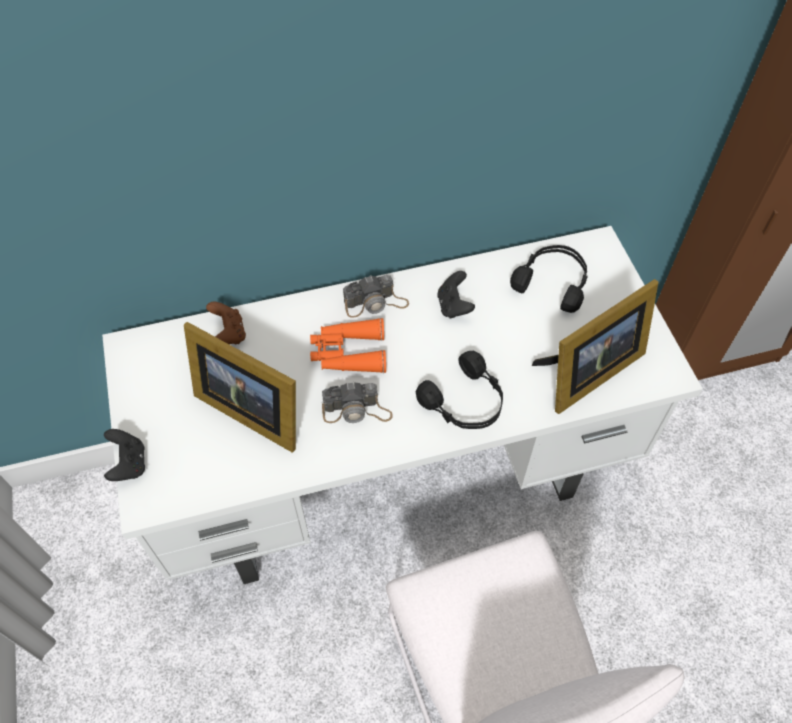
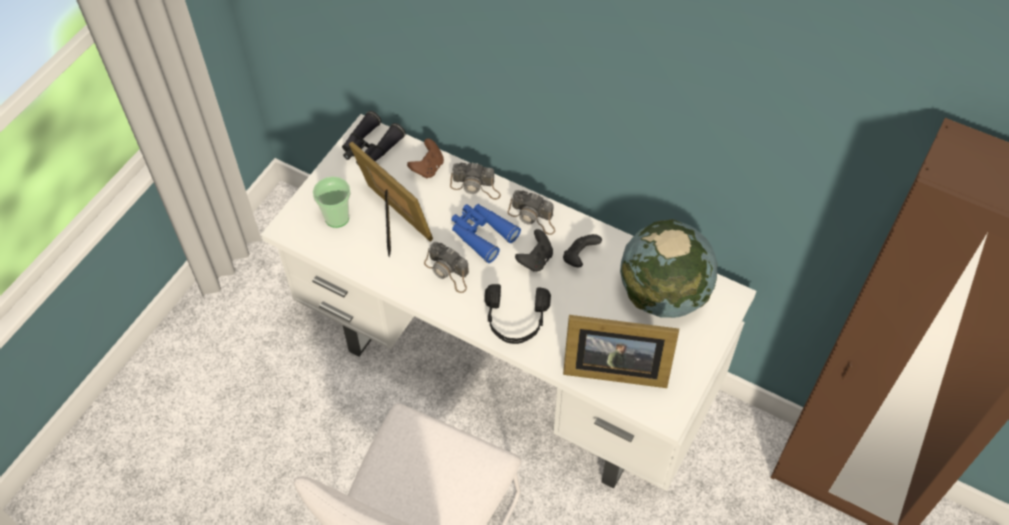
camera: 45 degrees right, 0 degrees up
black game controller [104,429,145,481] -> black game controller moved to [515,229,553,272]
picture frame [184,322,296,452] -> picture frame turned 150 degrees clockwise [349,142,433,257]
orange binoculars [310,318,386,373] -> blue binoculars [451,204,521,263]
black headphones [510,245,588,313] -> globe [620,219,717,318]
none -> cup [313,176,351,228]
none -> black binoculars [342,111,406,166]
none -> camera [450,162,501,200]

